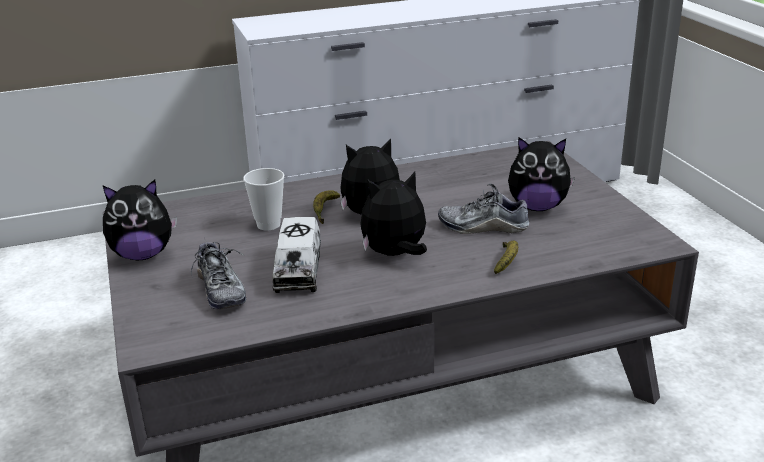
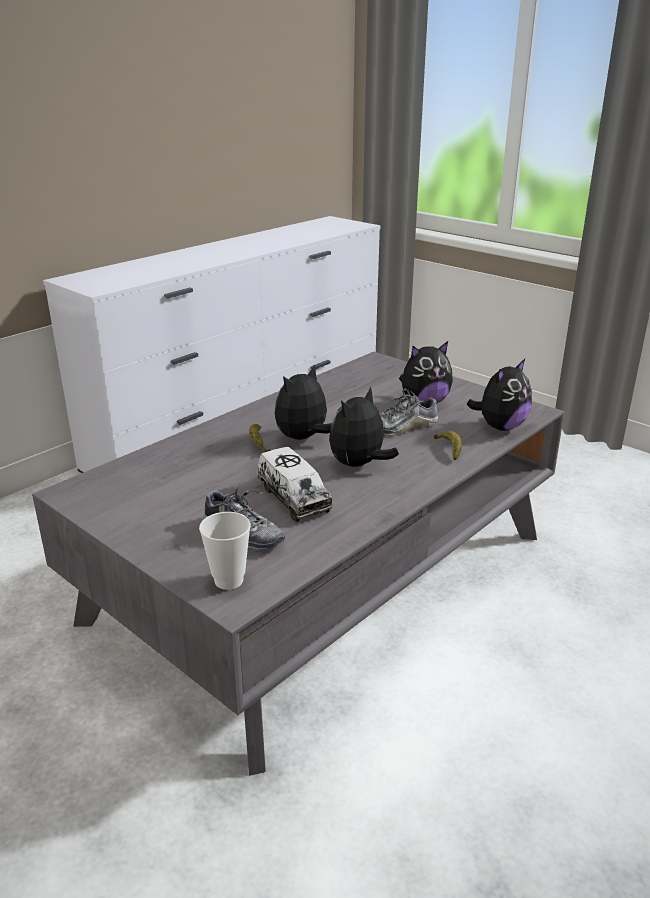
camera: 30 degrees left, 0 degrees up
plush toy [103,180,177,260] -> plush toy moved to [467,359,532,431]
cup [243,168,284,231] -> cup moved to [199,512,251,590]

